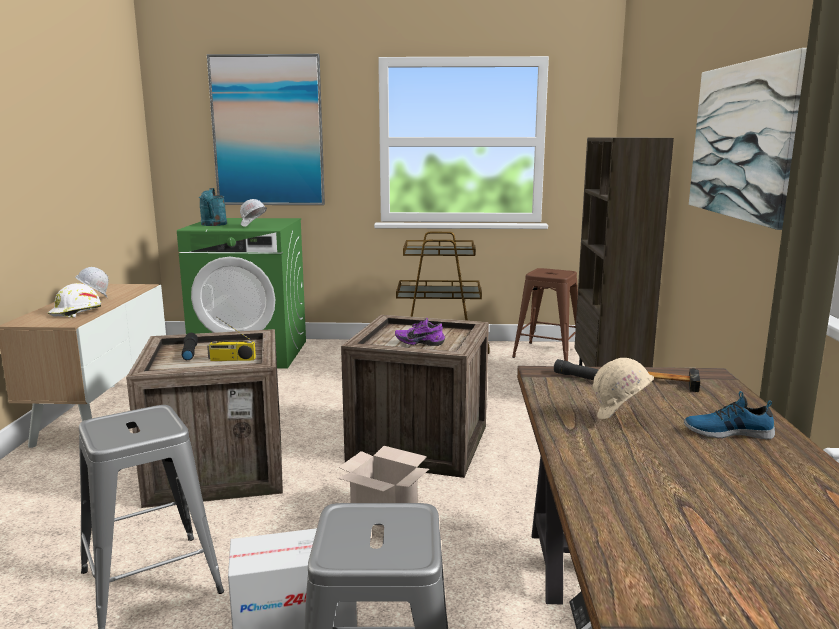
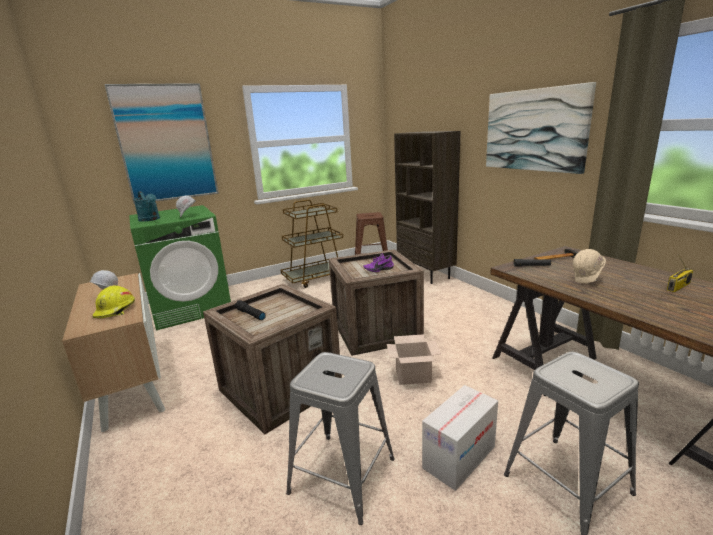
camera: 30 degrees left, 5 degrees up
white hard hat [48,283,101,318] -> yellow hard hat [92,285,135,318]
radio [207,318,256,361] -> radio moved to [667,254,693,292]
shoe [684,391,775,439] -> none

